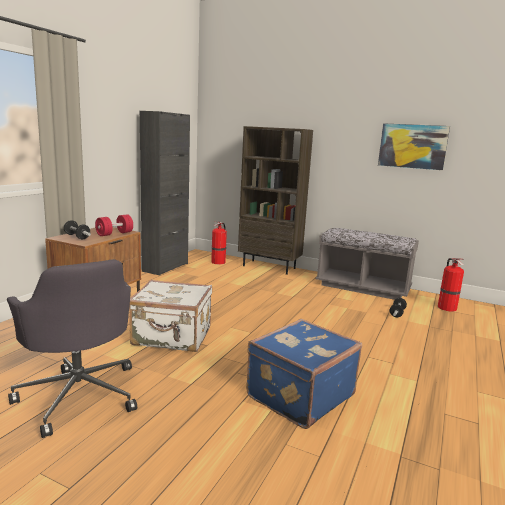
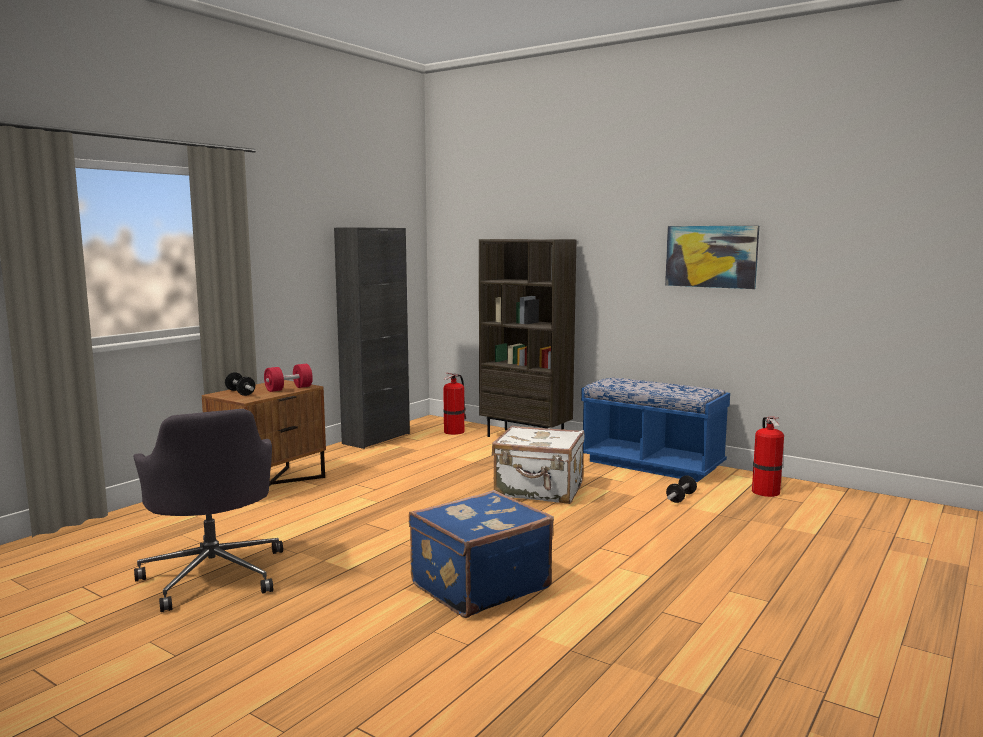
camera: 10 degrees right, 5 degrees down
white suitcase [129,280,212,352] -> white suitcase moved to [492,425,585,504]
grey bench [316,228,419,300] -> blue bench [581,378,730,482]

